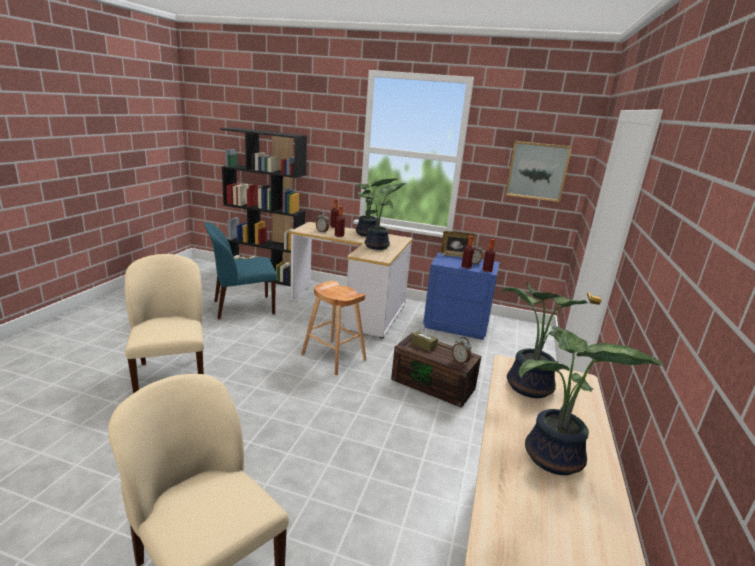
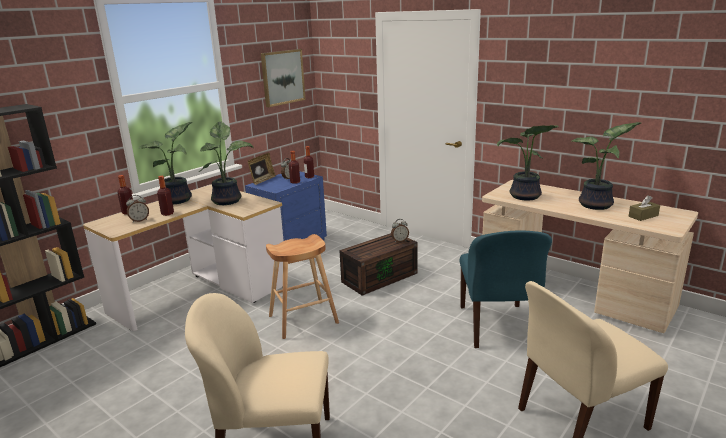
camera: 65 degrees left, 0 degrees up
blue chair [205,222,277,319] -> blue chair moved to [460,230,552,348]
brown tissue box [411,328,438,351] -> brown tissue box moved to [629,195,660,221]

